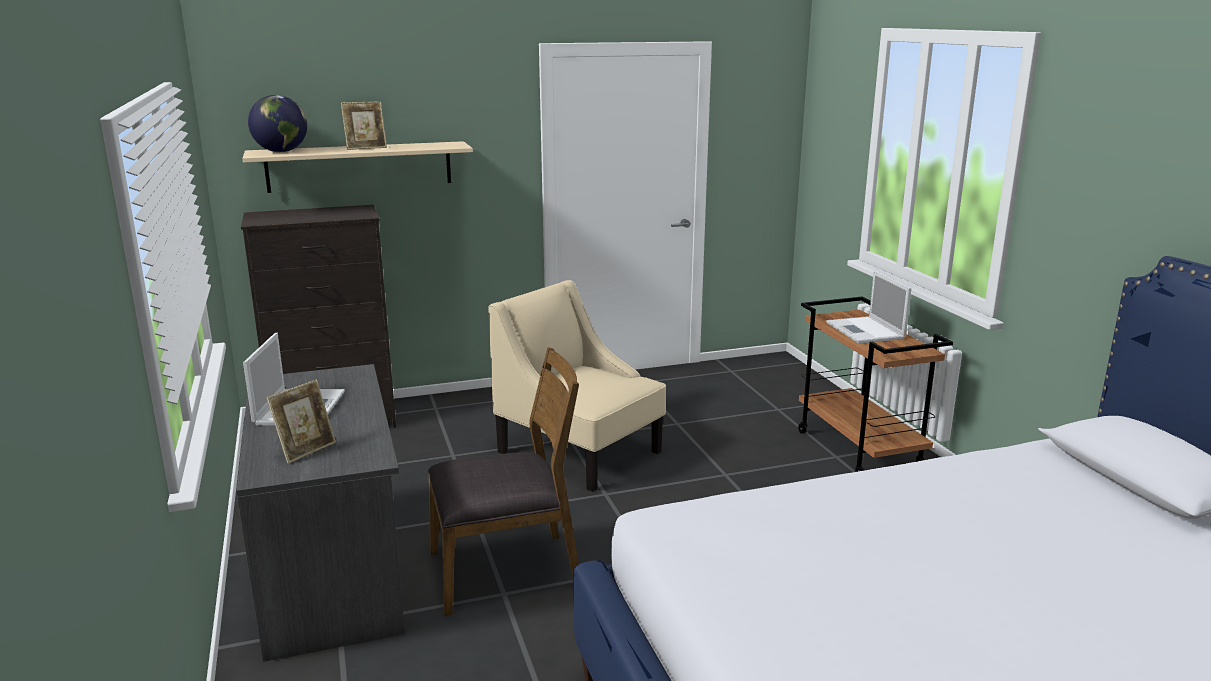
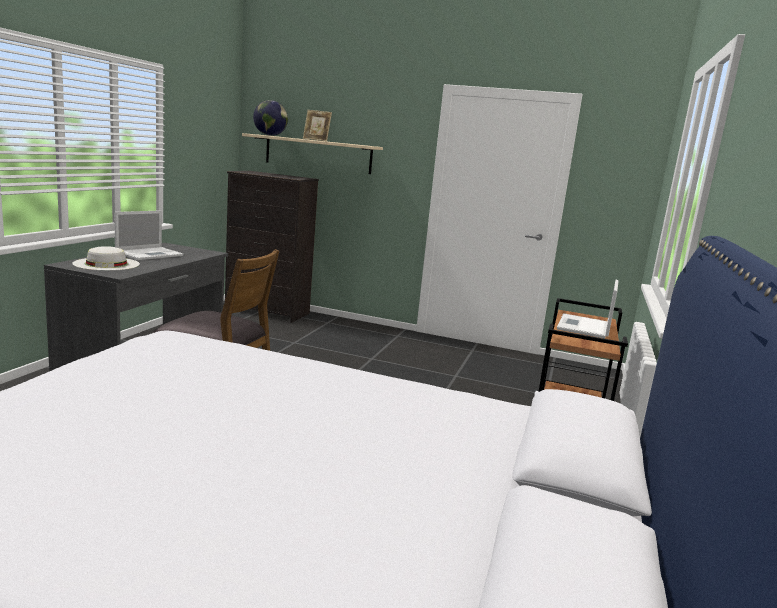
camera: 35 degrees right, 5 degrees down
picture frame [267,380,336,464] -> white hat [72,246,140,271]
beige armchair [489,280,666,492] -> none

